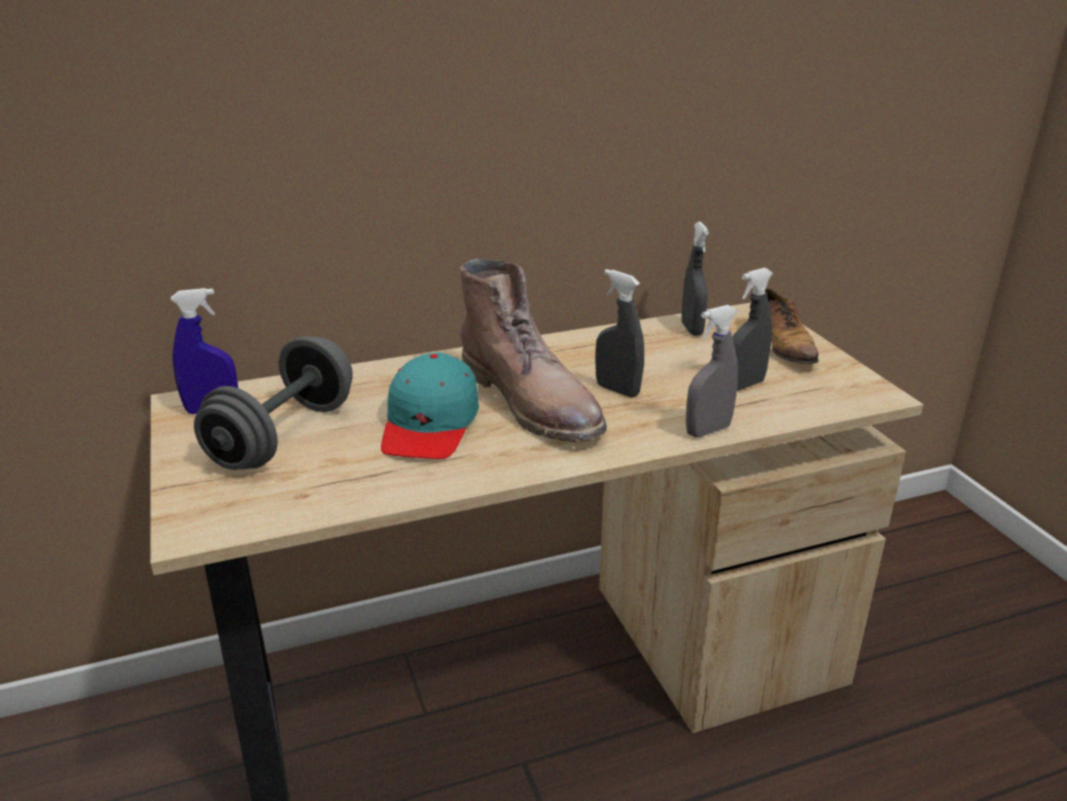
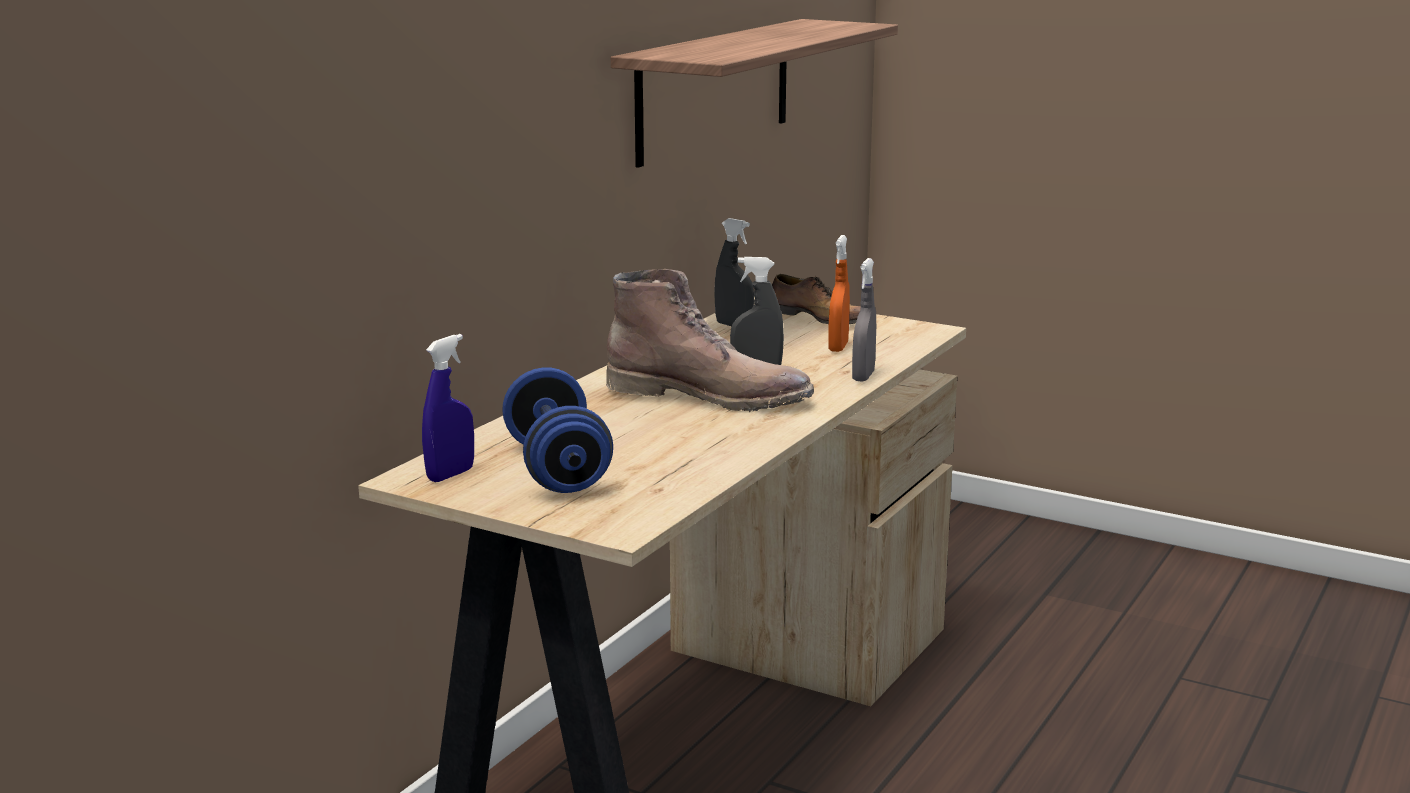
camera: 40 degrees left, 10 degrees down
grey dumbbell [194,336,353,470] -> blue dumbbell [502,368,613,493]
turquoise cap [381,352,479,459] -> none
grey spray bottle [732,268,773,391] -> orange spray bottle [828,235,850,352]
none -> shelf [611,19,898,168]

